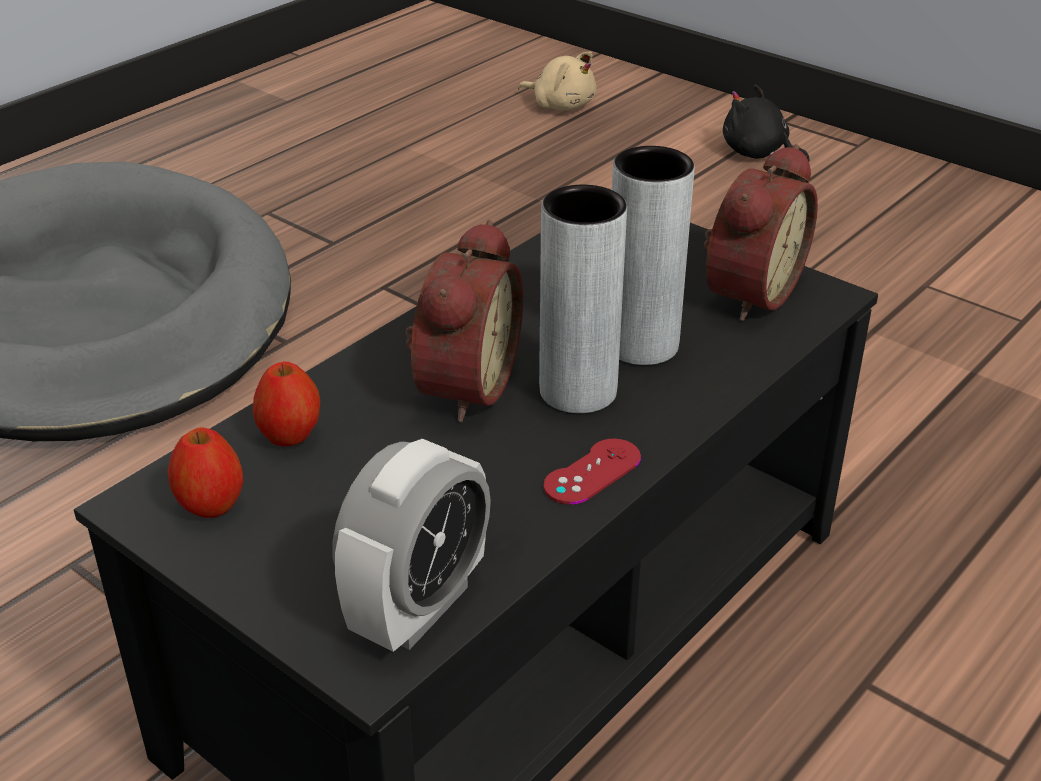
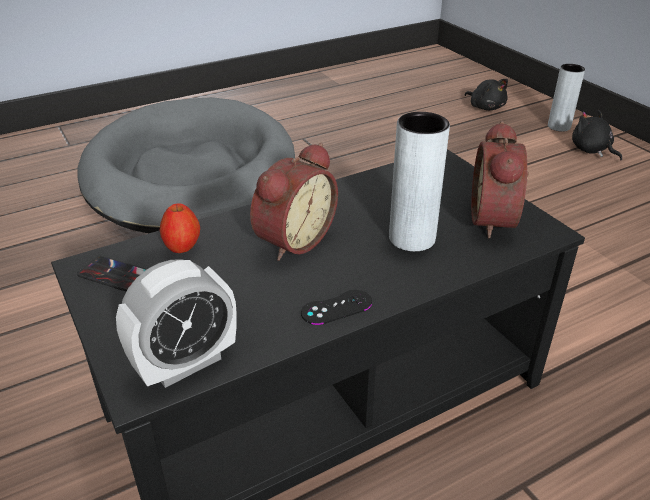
camera: 20 degrees right, 0 degrees up
apple [168,427,243,518] -> phone [77,256,147,291]
beige plush toy [518,51,597,110] -> black plush toy [465,79,508,110]
grey vase [539,185,627,413] -> grey vase moved to [548,64,585,132]
red game controller [543,439,641,505] -> black game controller [301,290,372,325]
alarm clock [704,144,818,321] -> alarm clock turned 135 degrees clockwise [471,121,529,238]

